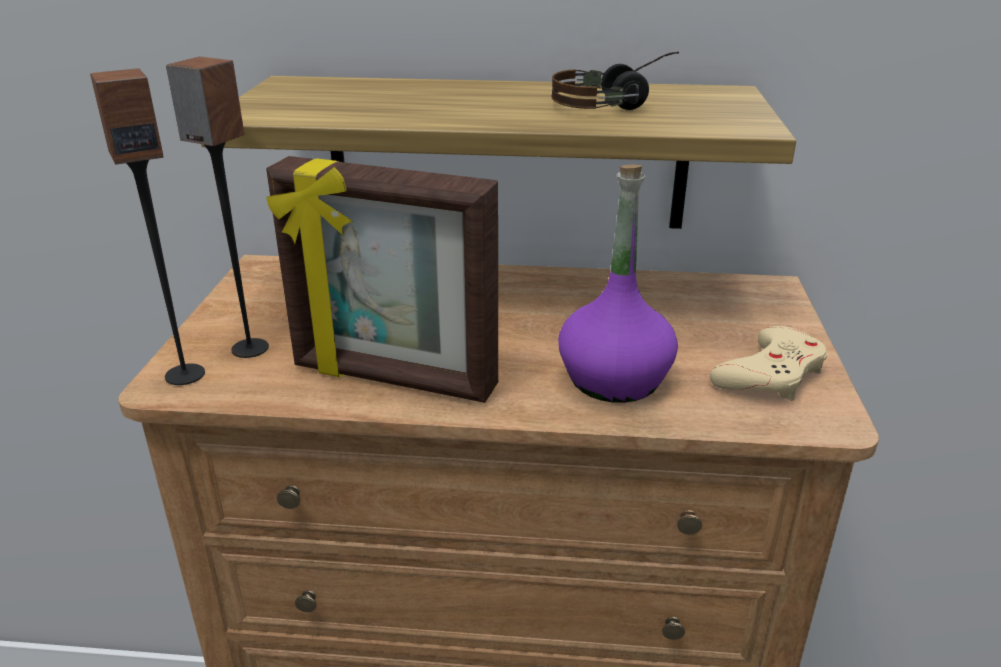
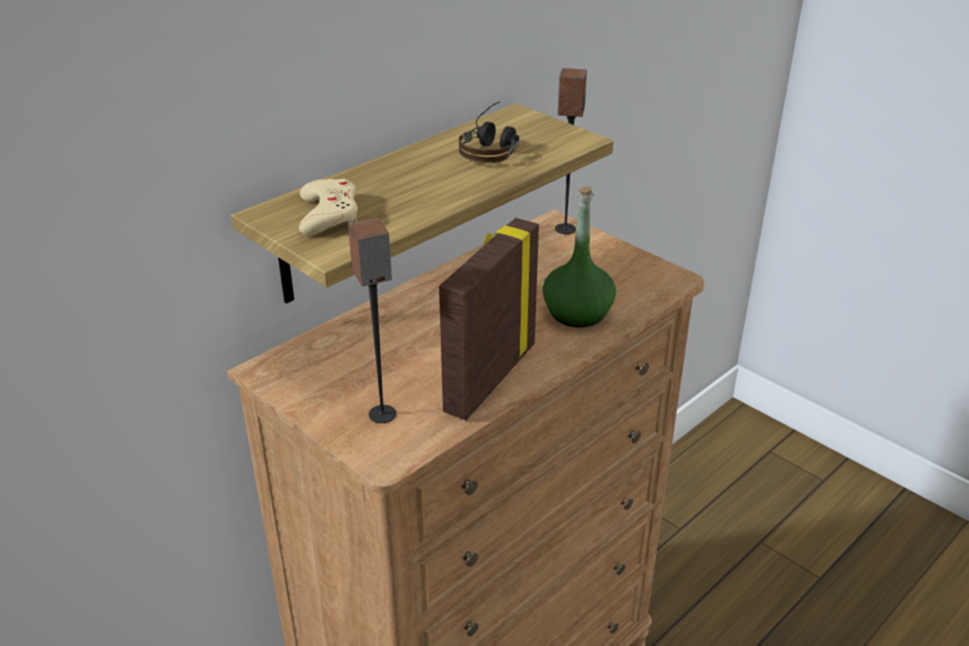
camera: 50 degrees left, 5 degrees up
speaker [90,68,205,385] -> speaker moved to [555,68,587,234]
picture frame [266,156,498,403] -> picture frame turned 150 degrees clockwise [439,218,539,420]
purple bottle [558,165,678,403] -> green bottle [542,187,616,328]
beige game controller [710,326,828,401] -> beige game controller moved to [299,179,358,236]

